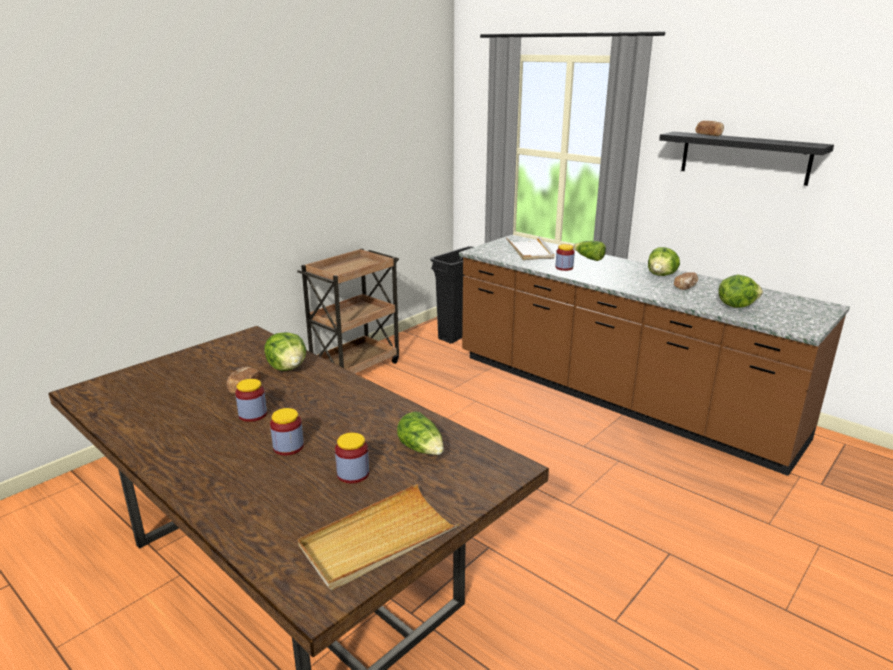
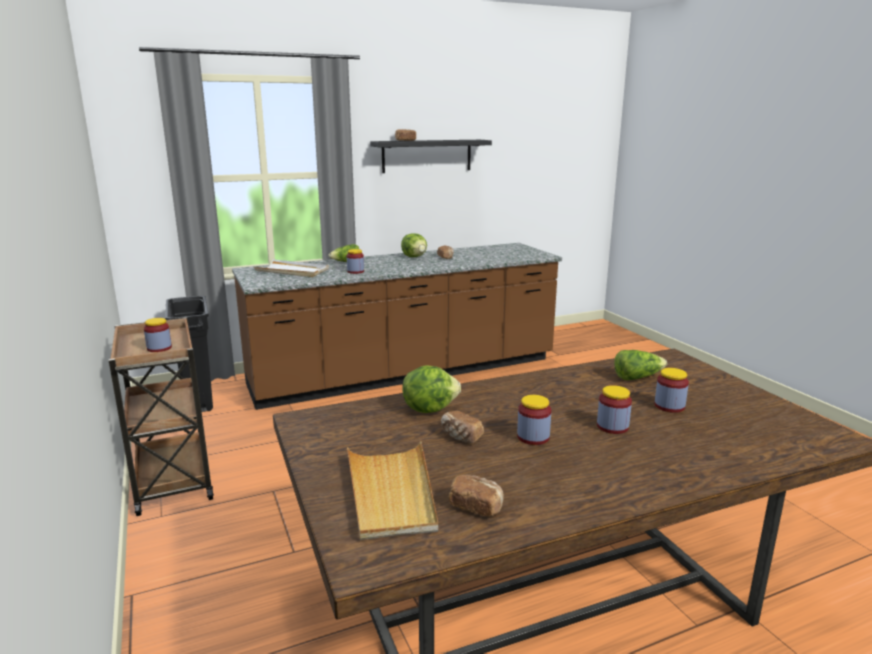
camera: 65 degrees left, 5 degrees down
beige tray [298,484,460,590] -> beige tray moved to [347,441,438,540]
lettuce [718,275,763,308] -> none
none -> jar [144,318,172,352]
none -> bread [448,475,504,517]

